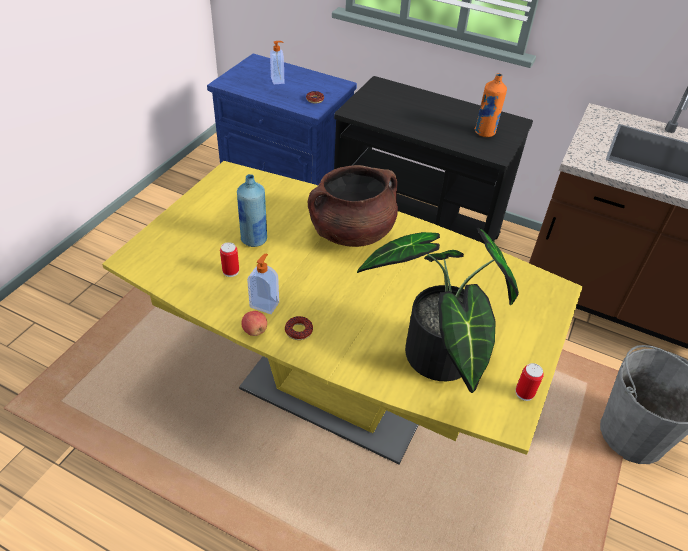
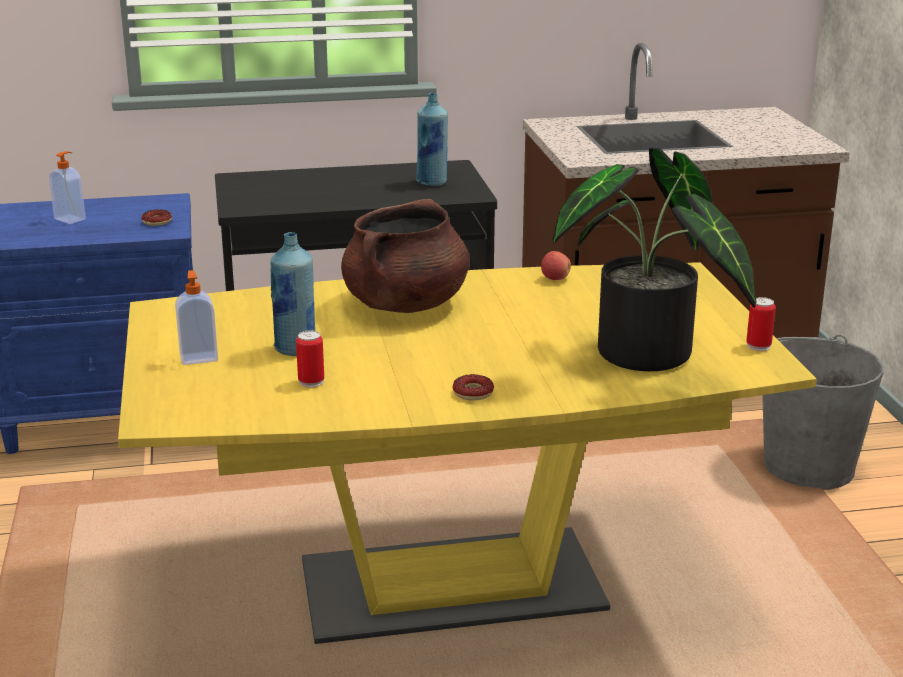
camera: 35 degrees left, 20 degrees down
apple [241,311,267,336] -> apple moved to [541,251,571,280]
soap dispenser [247,254,279,314] -> soap dispenser moved to [175,270,218,365]
orange bottle [474,73,507,137] -> blue bottle [416,93,448,186]

